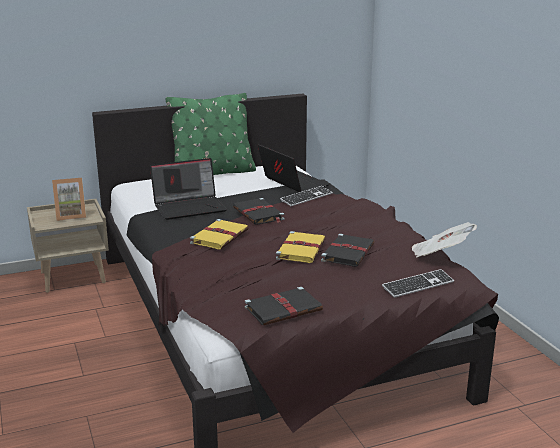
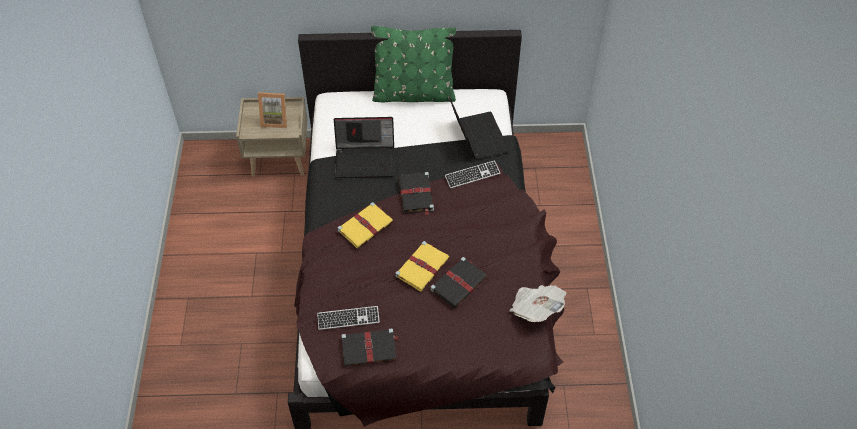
camera: 20 degrees right, 30 degrees up
keyboard [382,269,454,298] -> keyboard moved to [317,306,380,330]

